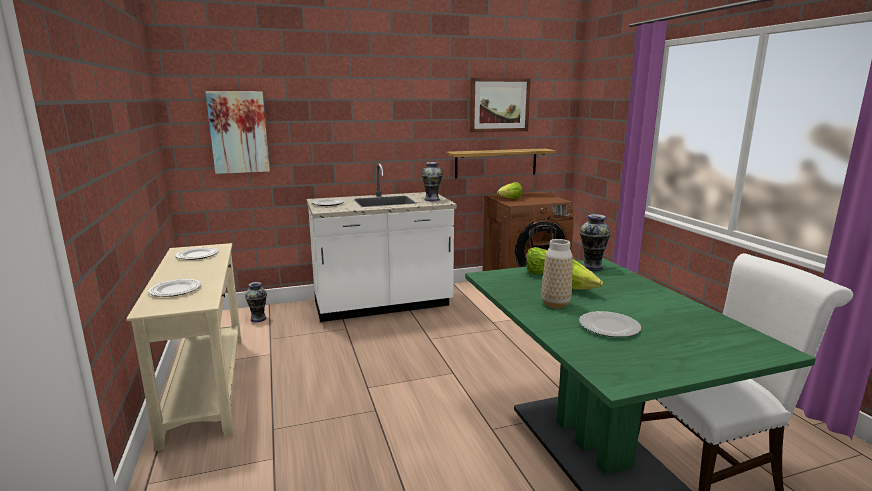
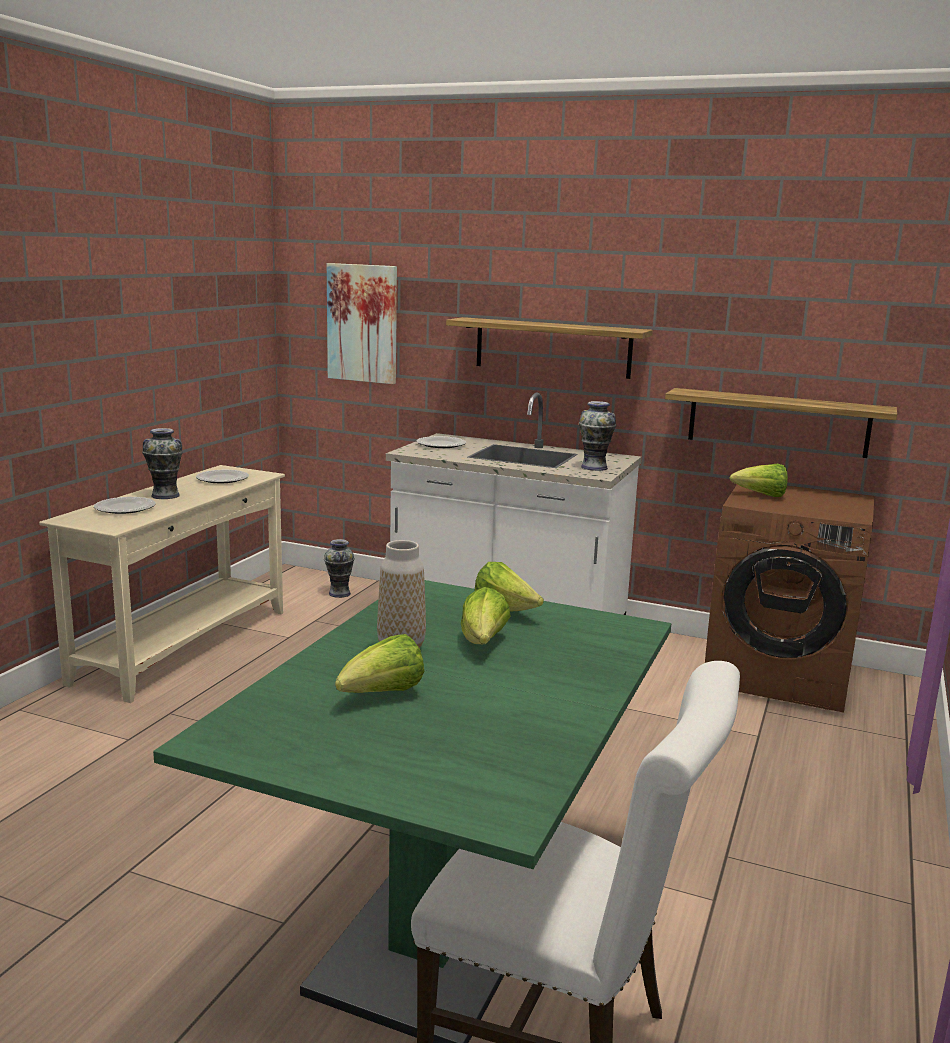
camera: 40 degrees right, 0 degrees up
picture [470,78,531,132] -> none
plate [579,311,641,337] -> lettuce [335,634,424,693]
vase [580,214,611,271] -> vase moved to [142,428,183,499]
none -> shelf [446,317,653,379]

